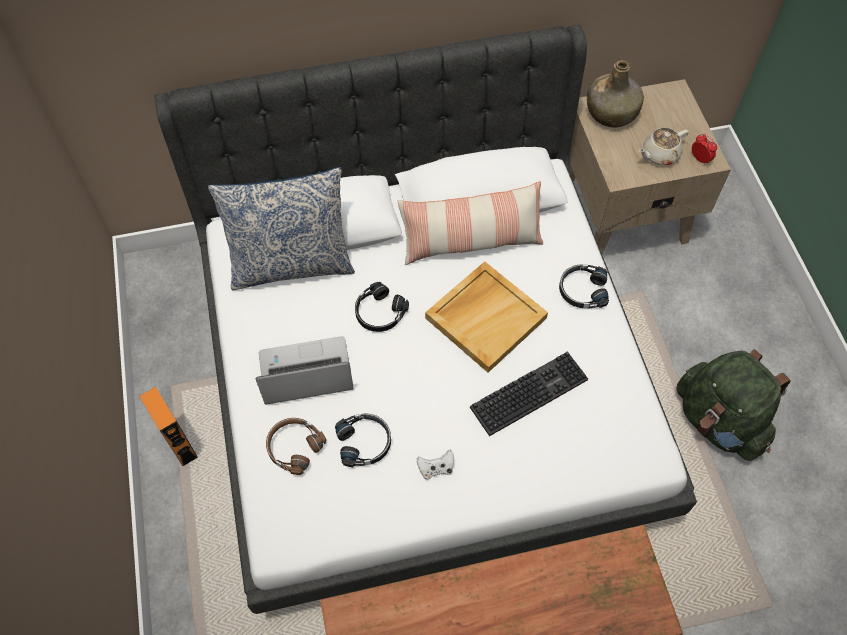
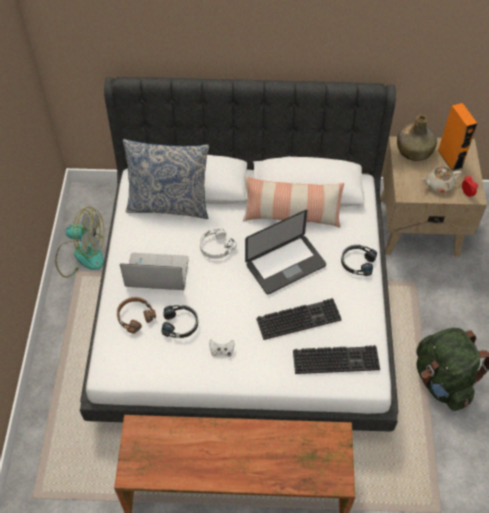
camera: 15 degrees right, 5 degrees down
orange speaker [139,387,198,466] -> orange speaker moved to [438,103,478,171]
black headphones [355,282,409,332] -> white headphones [200,227,237,259]
beige tray [425,261,548,373] -> laptop [245,210,326,294]
none -> fan [55,207,104,278]
none -> keyboard [293,345,380,374]

